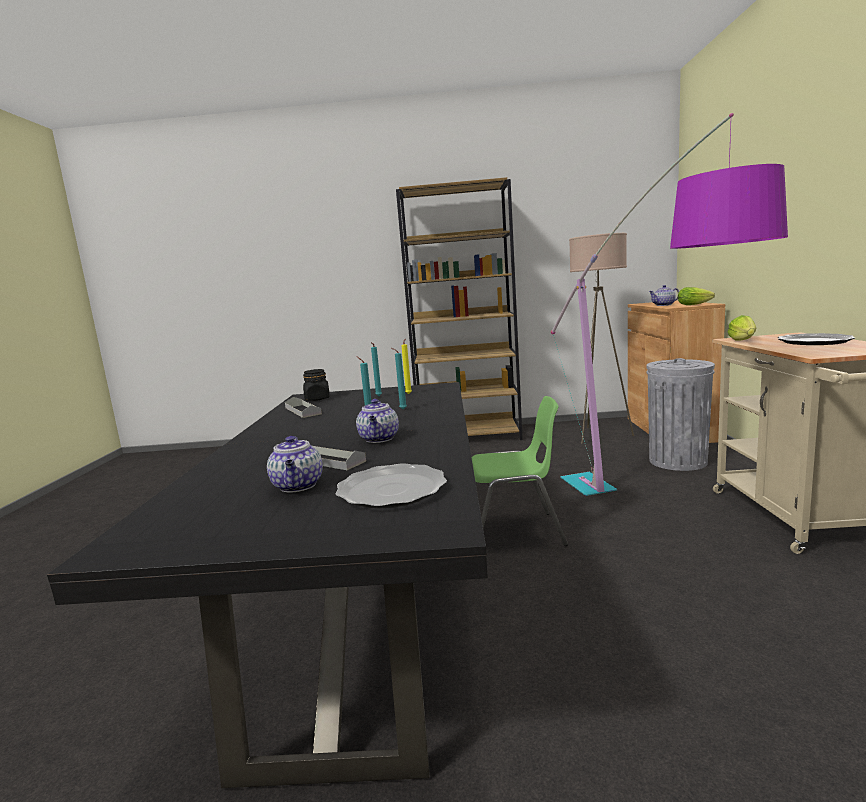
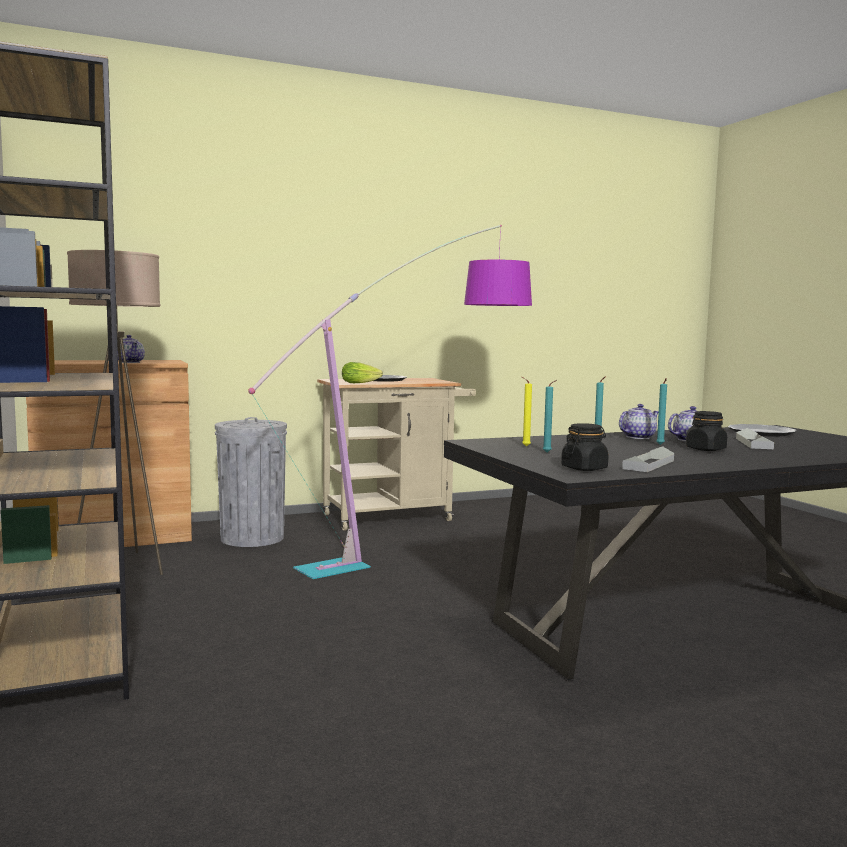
camera: 115 degrees left, 5 degrees down
teapot [267,436,323,492] -> teapot moved to [619,404,659,439]
green chair [472,396,568,546] -> none
lettuce [678,287,715,305] -> none
none -> black jar [686,411,727,451]

